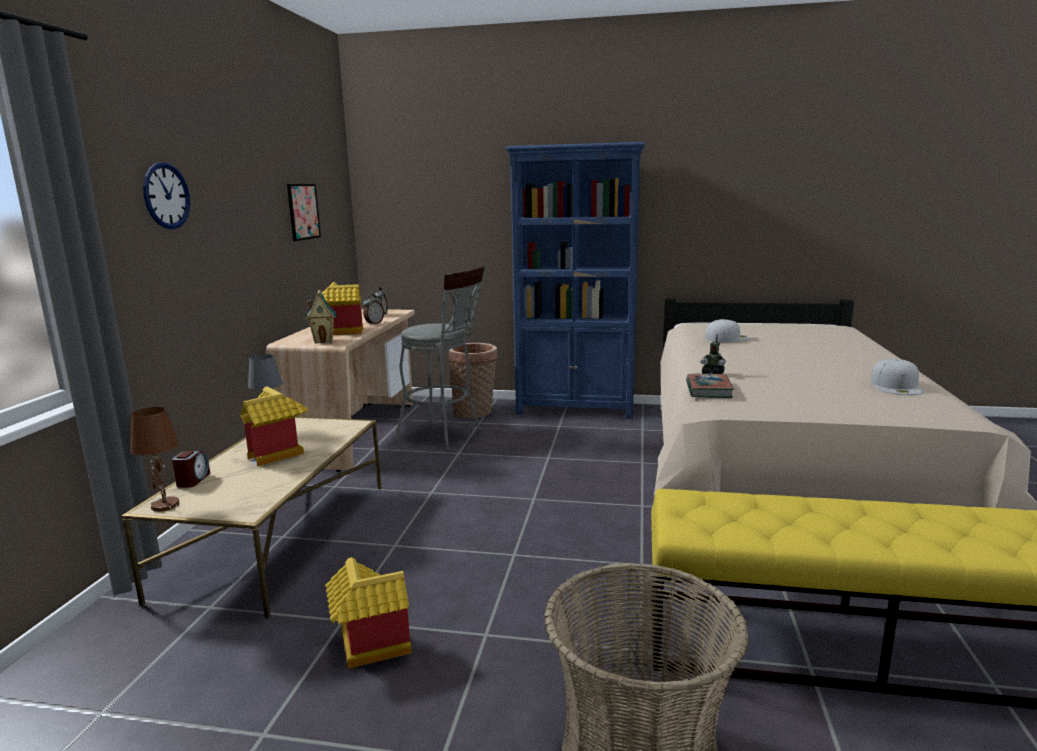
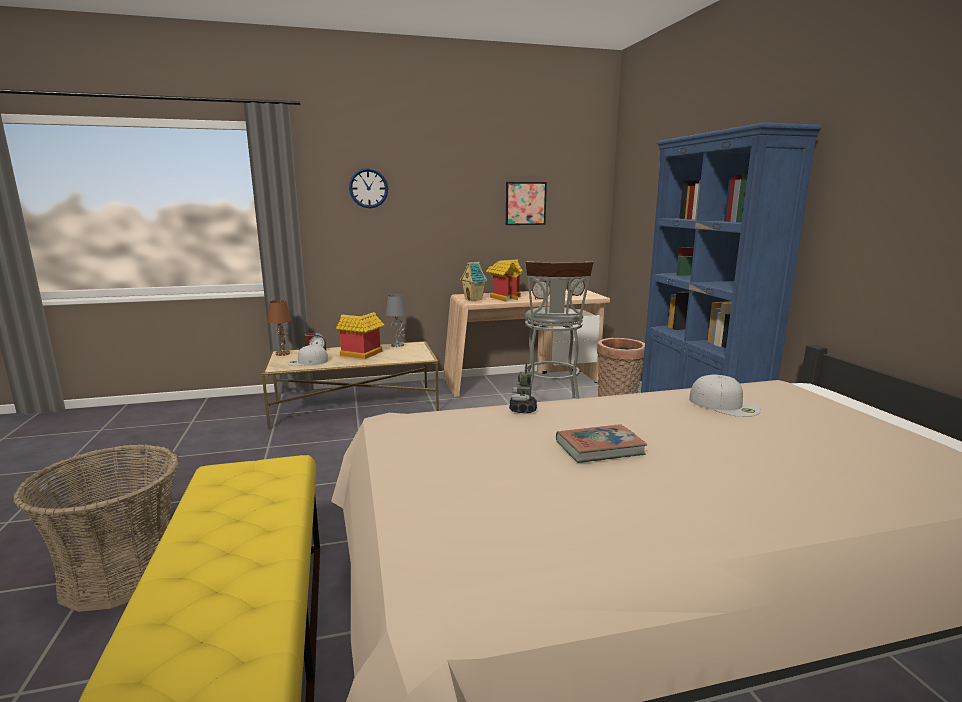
camera: 65 degrees right, 0 degrees up
toy house [325,557,412,669] -> none
book [686,374,734,398] -> book moved to [556,424,647,463]
white cap [870,359,924,395] -> white cap moved to [288,345,328,366]

